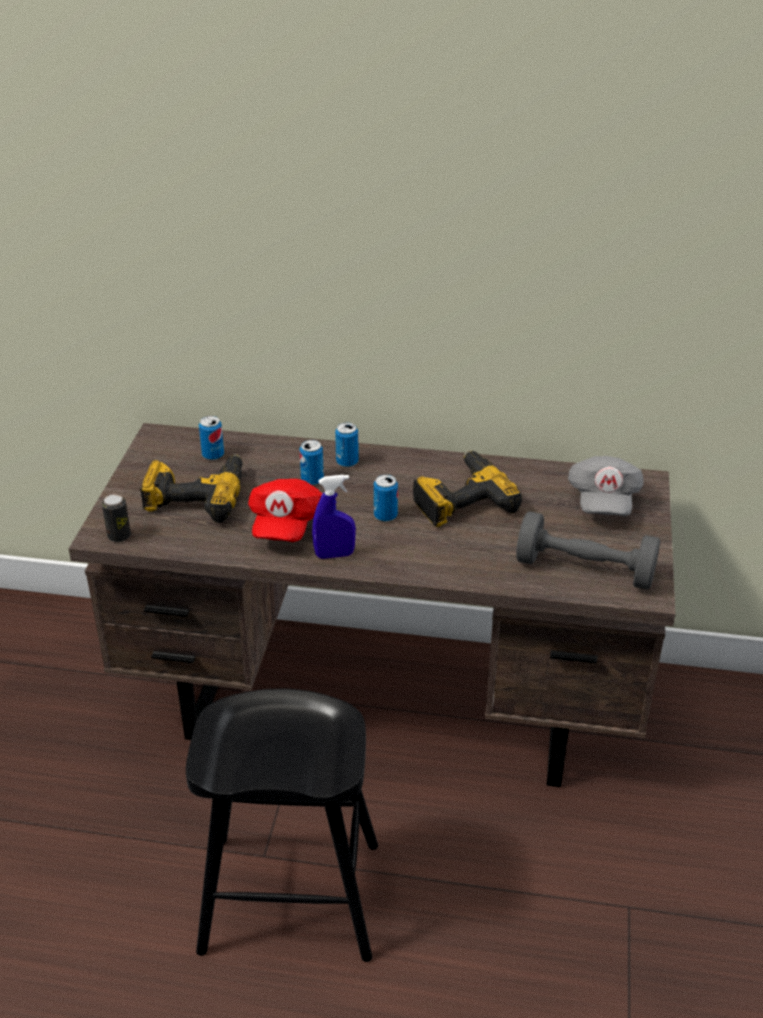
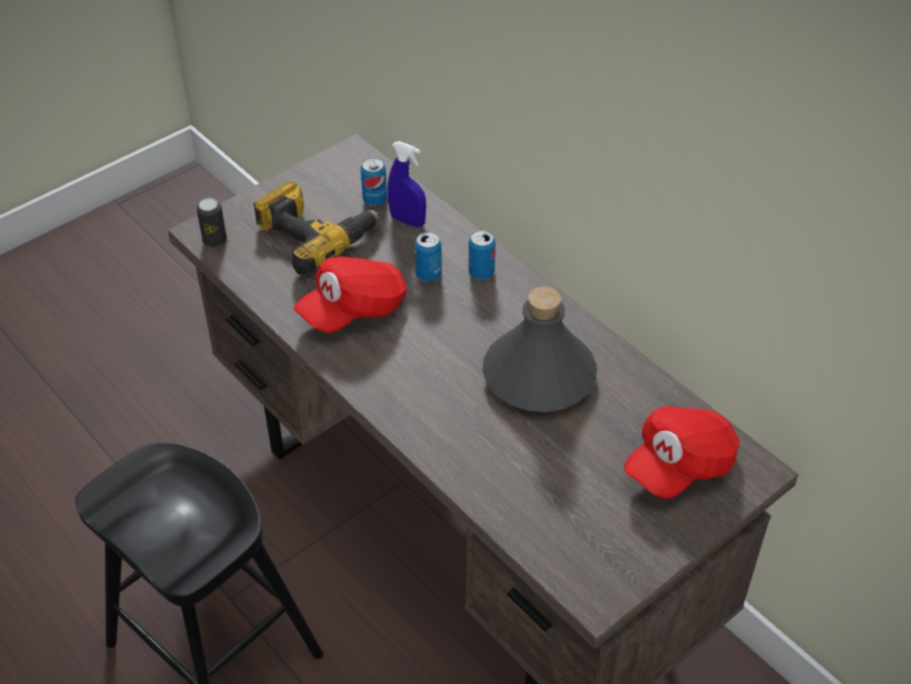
camera: 40 degrees right, 10 degrees up
blue spray bottle [312,475,356,559] -> blue spray bottle moved to [388,141,426,227]
can [374,474,398,522] -> none
power drill [413,450,522,527] -> grey bottle [482,287,597,412]
grey dumbbell [516,511,660,590] -> none
grey cap [568,456,644,516] -> red cap [624,406,740,499]

